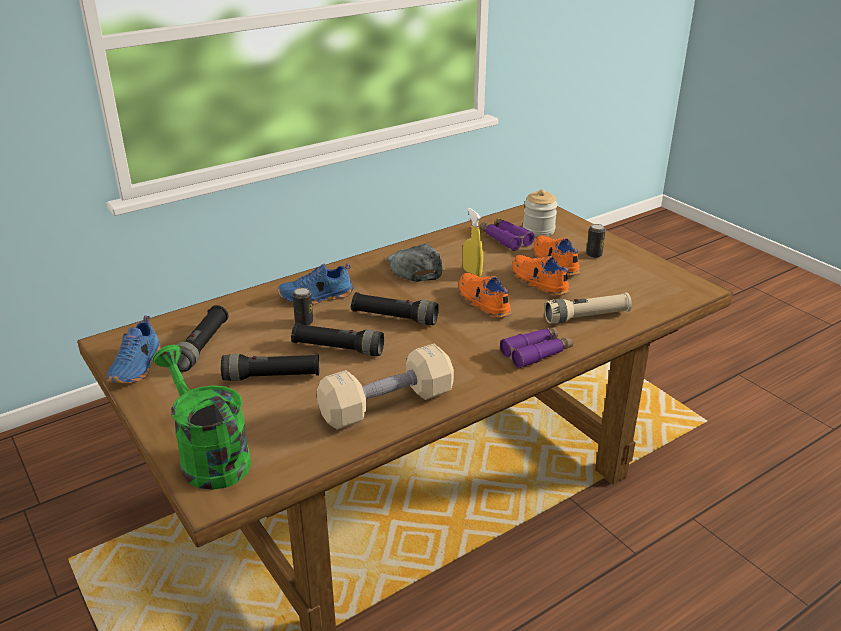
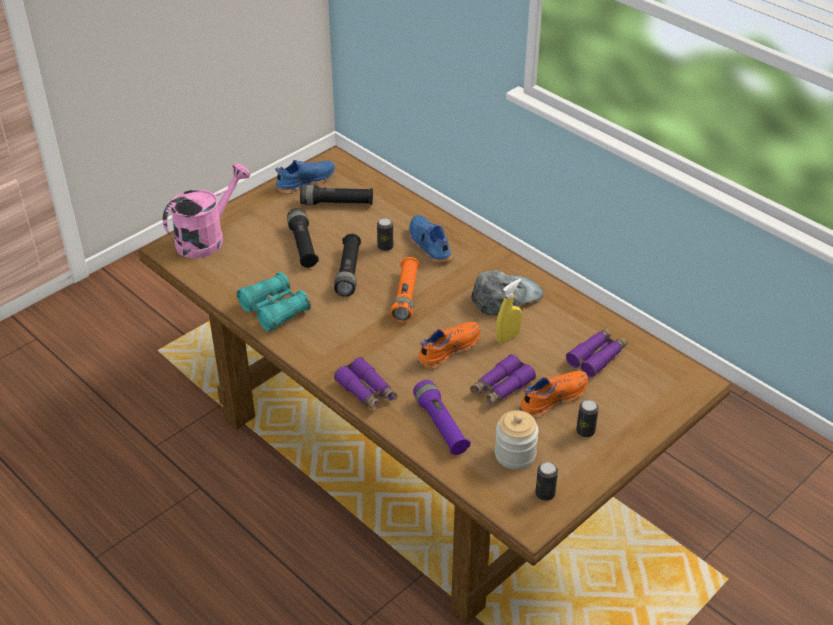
camera: 80 degrees right, 10 degrees up
blue shoe [107,316,161,384] -> blue shoe turned 150 degrees clockwise [275,160,335,194]
green watering can [152,345,251,490] -> pink watering can [163,163,250,258]
beige dumbbell [317,344,454,430] -> turquoise binoculars [237,272,311,332]
black flashlight [351,292,439,325] -> orange flashlight [391,257,419,322]
orange shoe [512,255,570,296] -> purple binoculars [470,354,536,406]
jar [523,189,558,237] -> jar moved to [495,410,539,470]
beige flashlight [544,292,632,323] -> purple flashlight [413,380,470,455]
none -> can [535,462,558,501]

